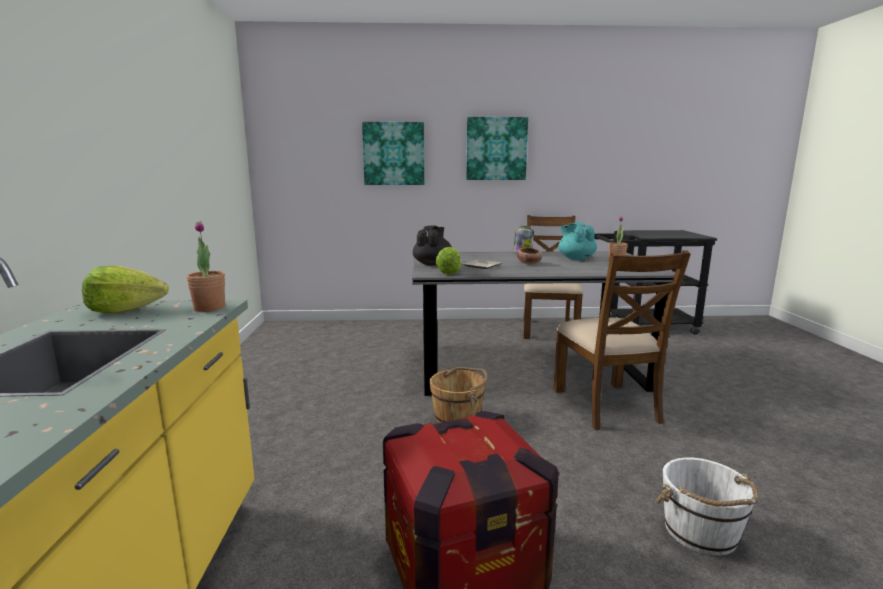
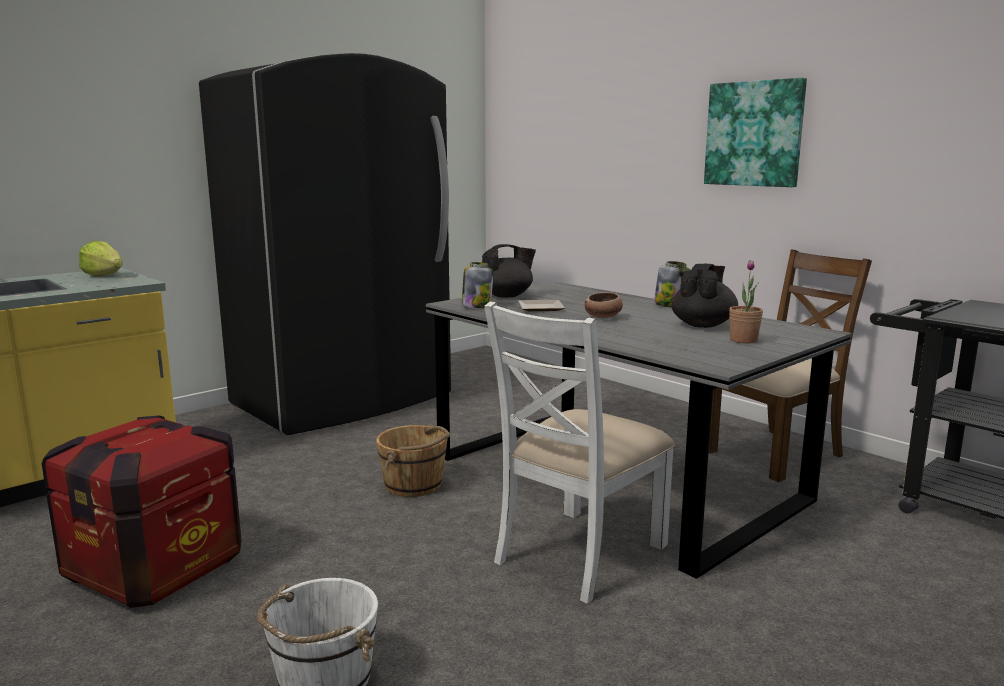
camera: 50 degrees right, 0 degrees up
potted plant [186,221,225,312] -> none
picture [362,122,424,185] -> none
lettuce [435,247,461,274] -> jar [462,262,493,308]
brown chair [554,251,691,430] -> white chair [484,301,675,604]
turquoise teapot [558,222,597,260] -> black teapot [672,264,738,328]
none -> black fridge [199,53,451,435]

